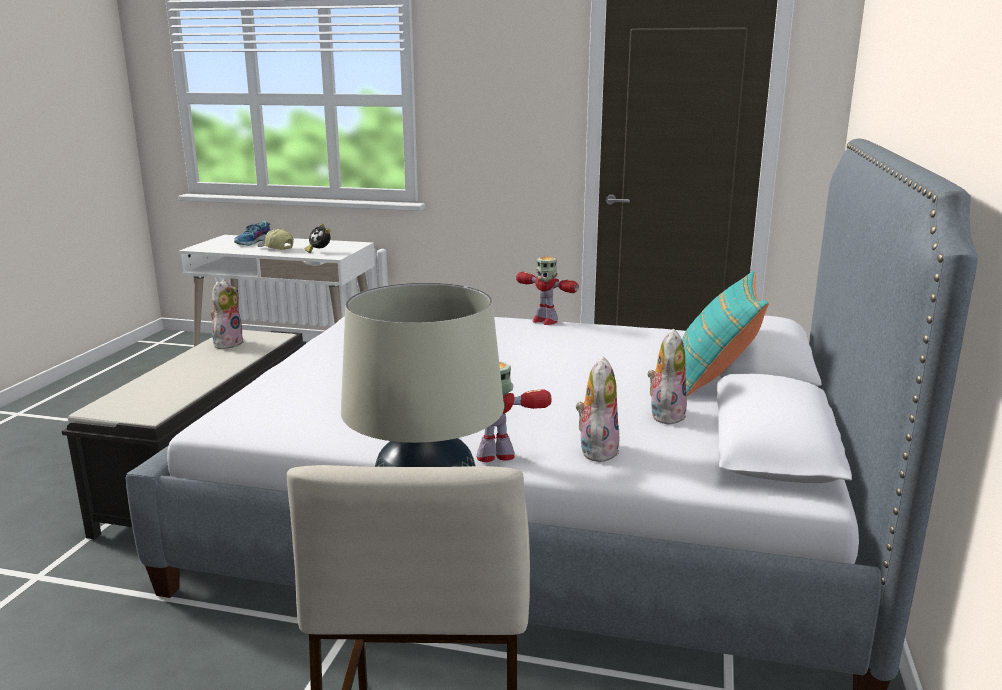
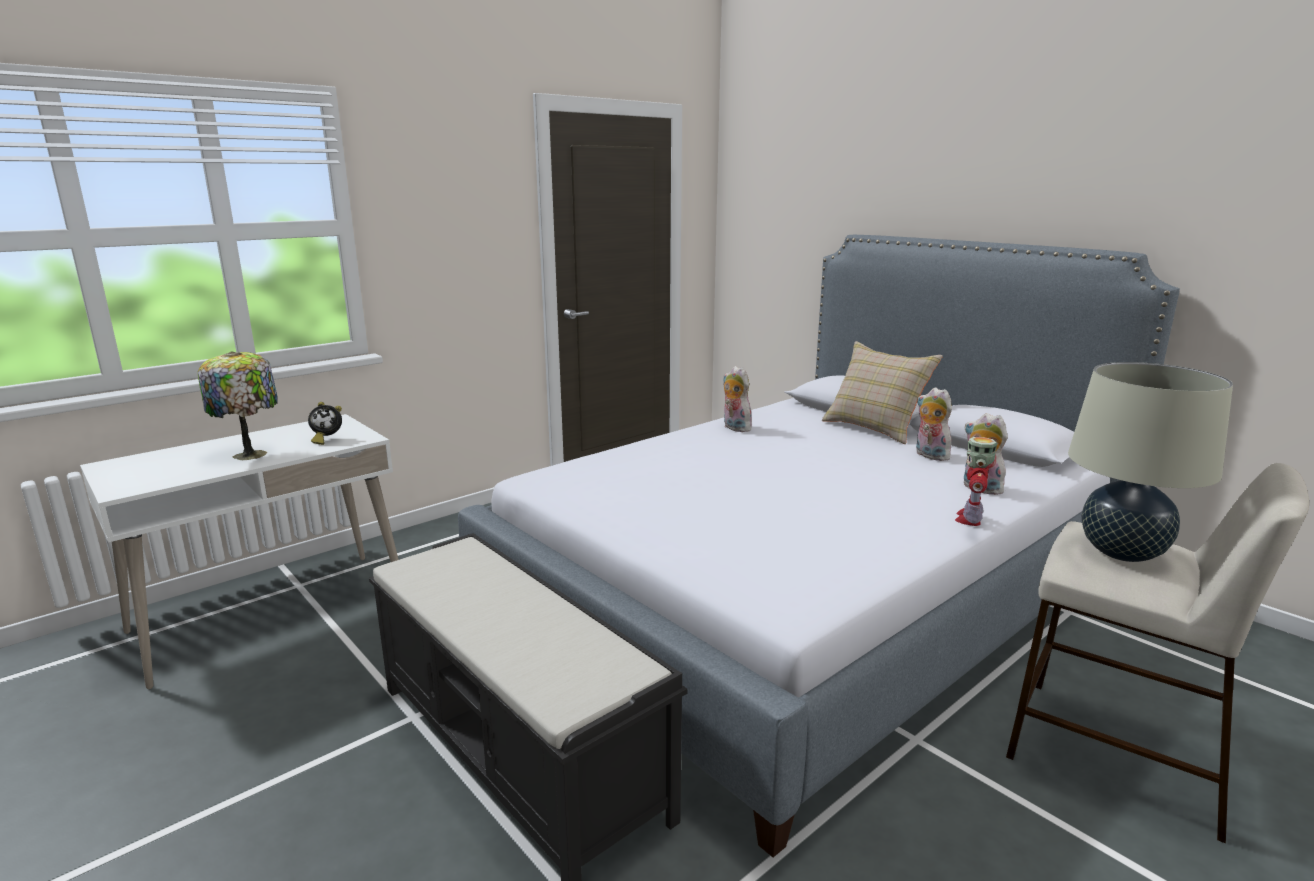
camera: 55 degrees left, 0 degrees up
plush toy [211,280,244,349] -> plush toy moved to [723,366,752,432]
shoe [234,221,270,246] -> none
cap [258,228,294,250] -> table lamp [198,351,278,461]
toy robot [516,257,579,325] -> none
turquoise pillow [682,271,769,397] -> beige pillow [822,341,943,444]

